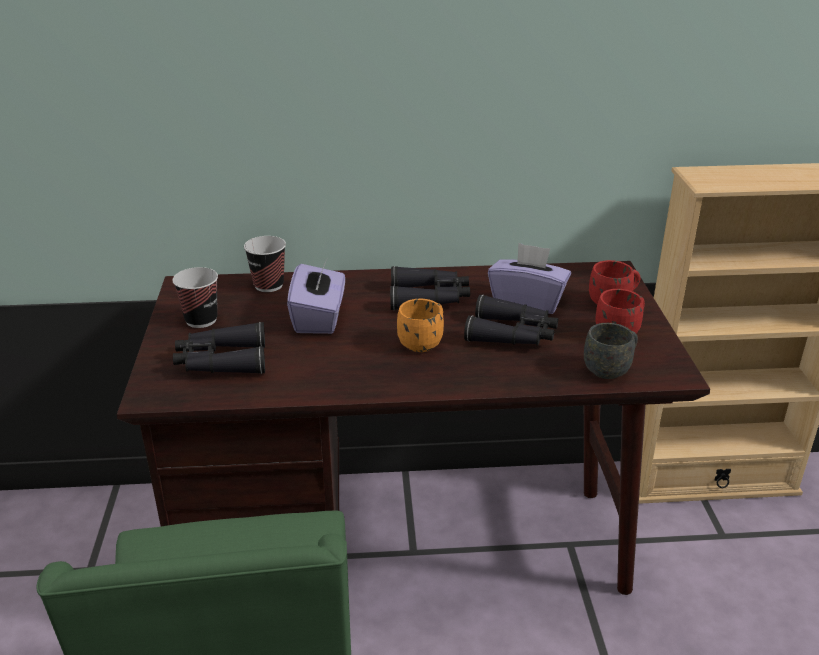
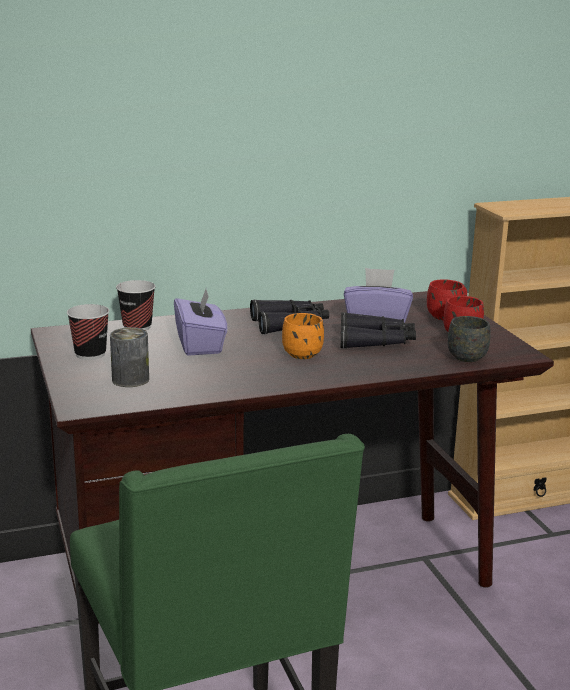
camera: 15 degrees left, 10 degrees down
black binoculars [173,322,265,374] -> can [110,327,149,387]

